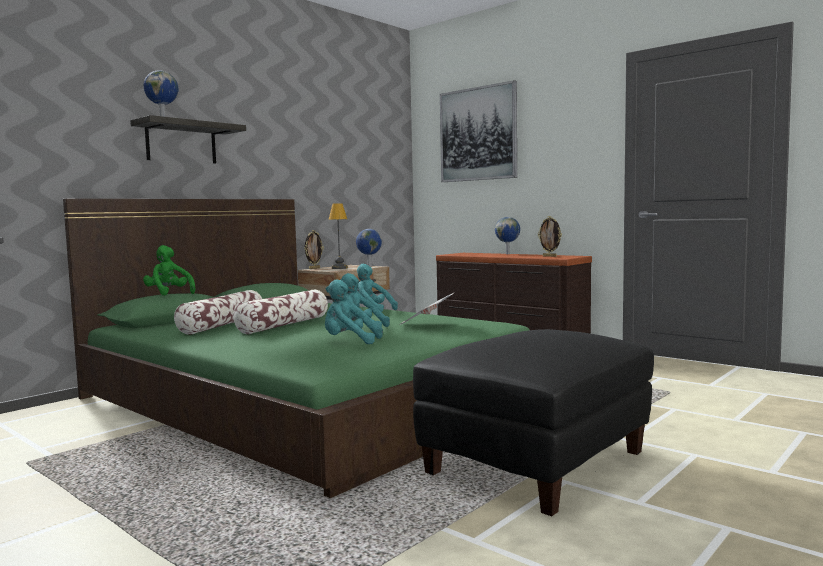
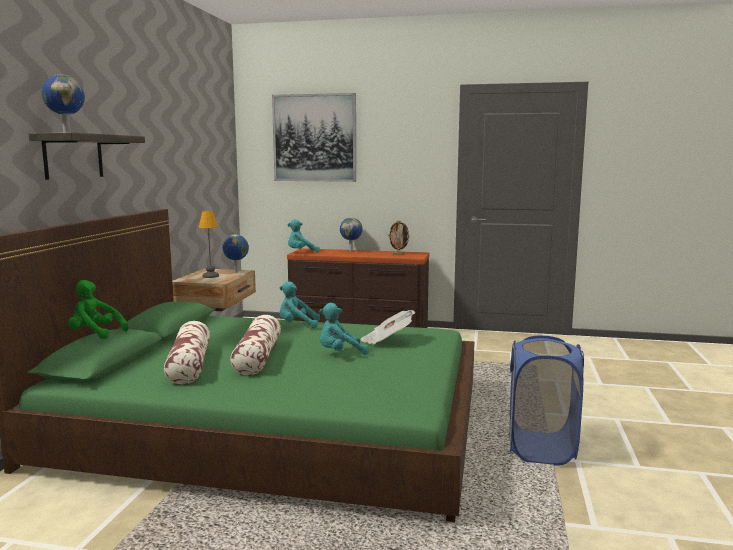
camera: 30 degrees left, 5 degrees up
picture frame [304,230,324,269] -> none
turquoise plush toy [325,279,383,344] -> turquoise plush toy moved to [288,219,320,253]
black ottoman [413,329,654,516] -> blue laundry basket [509,335,584,466]

